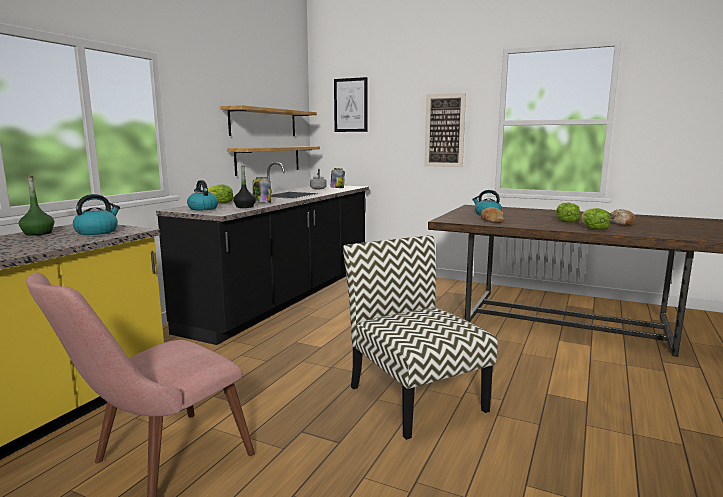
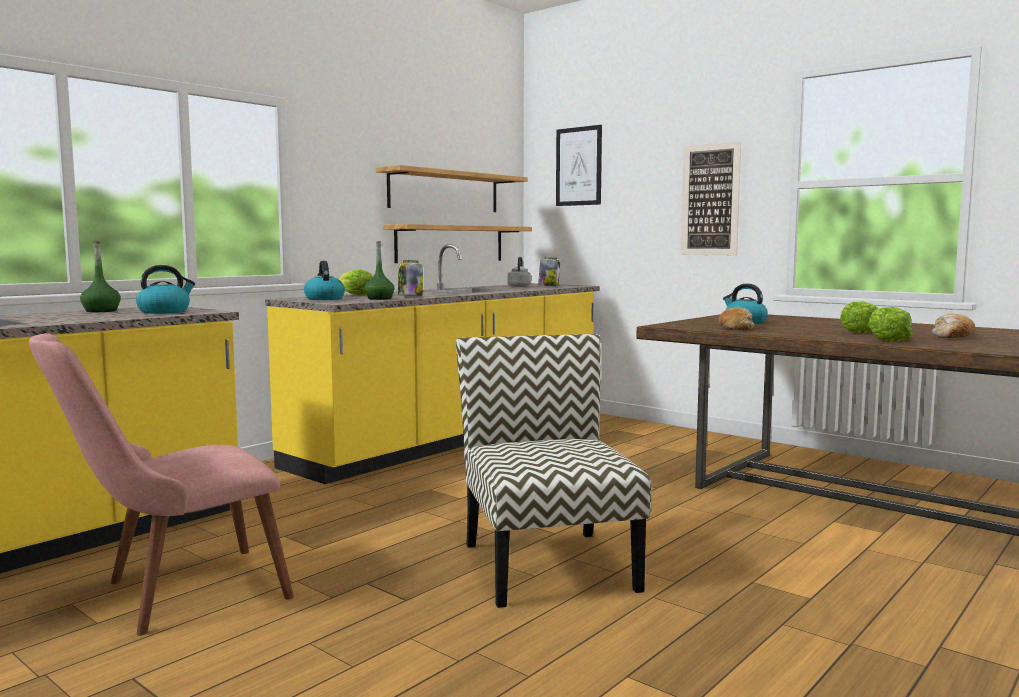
camera: 15 degrees right, 5 degrees down
black counter [156,162,369,345] -> yellow counter [265,244,600,484]
black bottle [233,165,256,208] -> green bottle [364,241,395,300]

